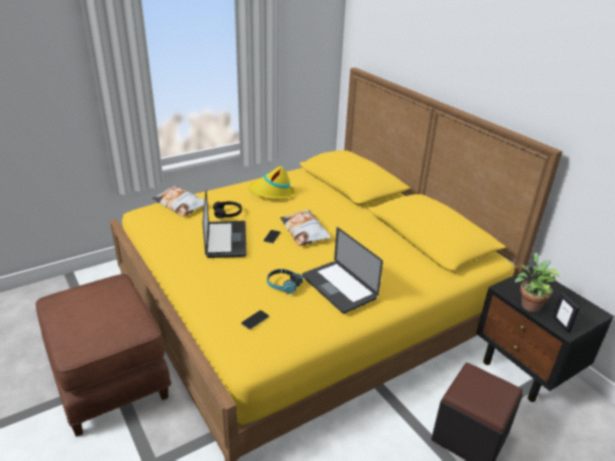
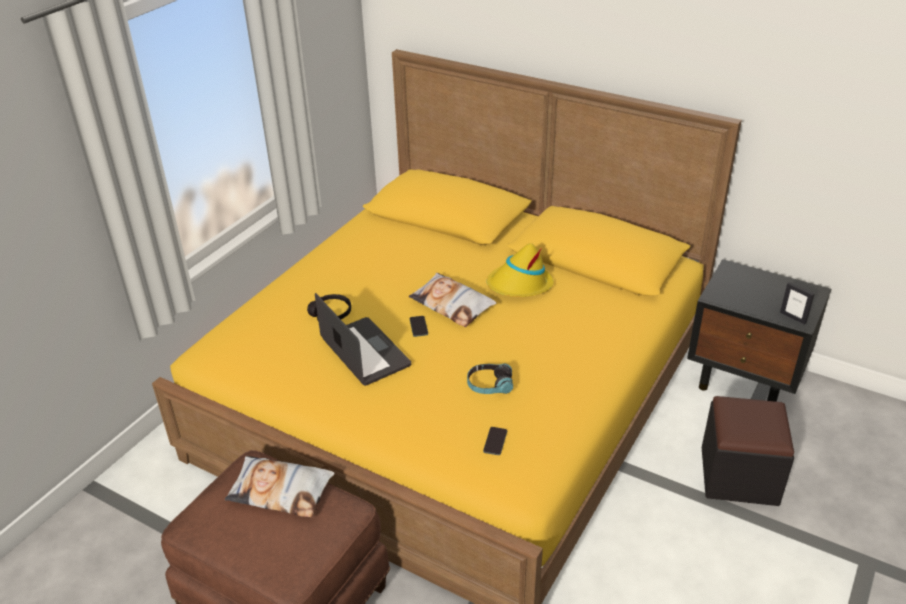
camera: 25 degrees left, 5 degrees up
pillow [152,186,205,217] -> pillow moved to [225,456,335,518]
yellow hat [248,166,294,199] -> yellow hat moved to [487,243,554,297]
laptop [302,227,383,314] -> none
potted plant [515,252,560,312] -> none

